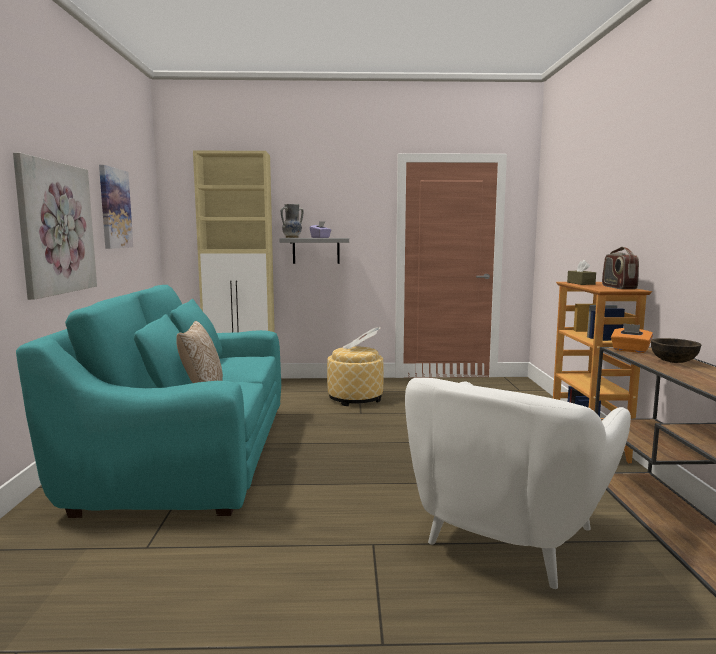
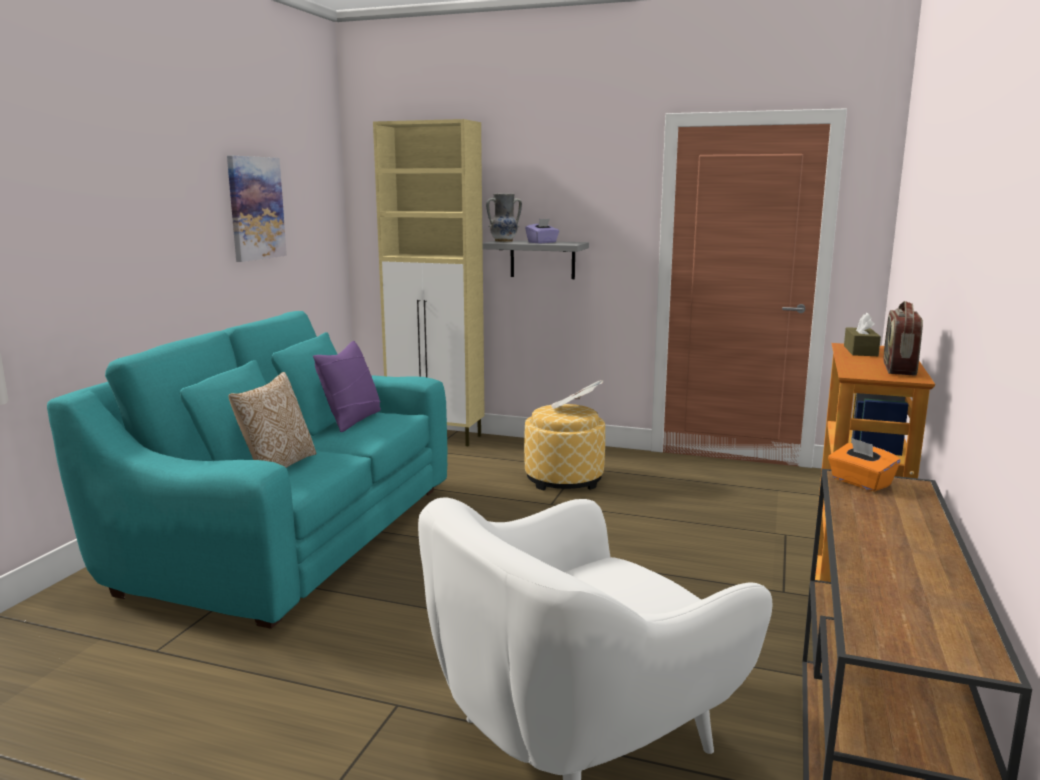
camera: 20 degrees right, 5 degrees up
picture [13,153,97,300] -> none
brown bowl [651,338,701,363] -> none
none -> purple pillow [313,341,381,432]

